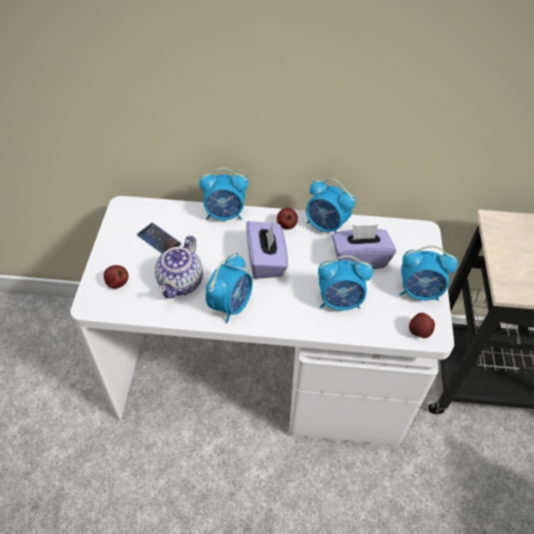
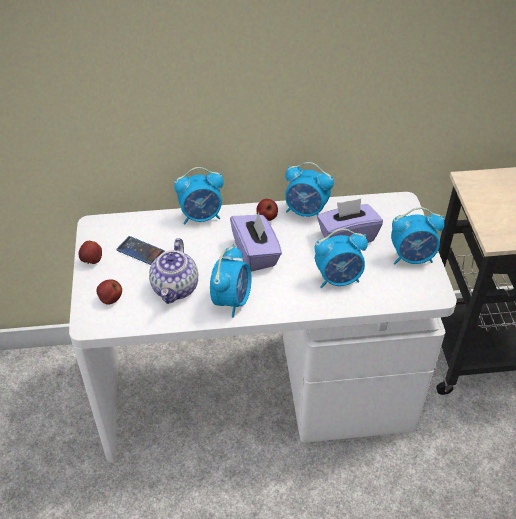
camera: 10 degrees left, 5 degrees down
apple [409,313,435,338] -> apple moved to [79,241,102,264]

